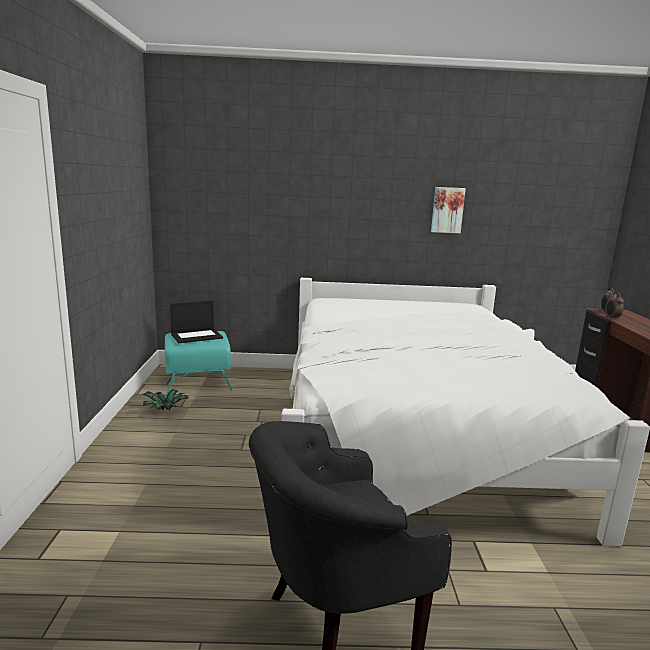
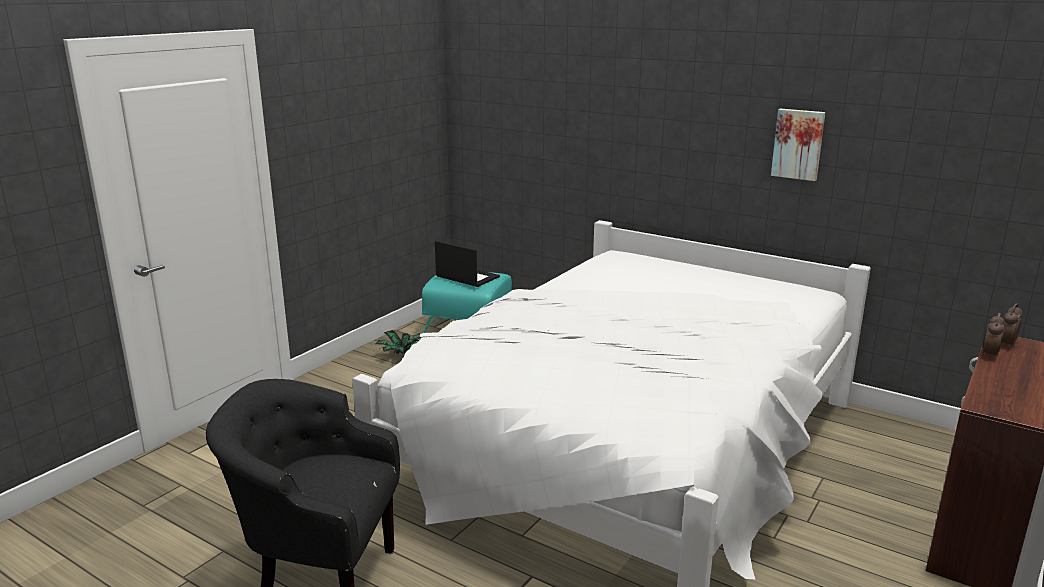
camera: 35 degrees right, 5 degrees up
laptop [170,300,223,343] -> laptop turned 150 degrees counterclockwise [435,241,500,287]

